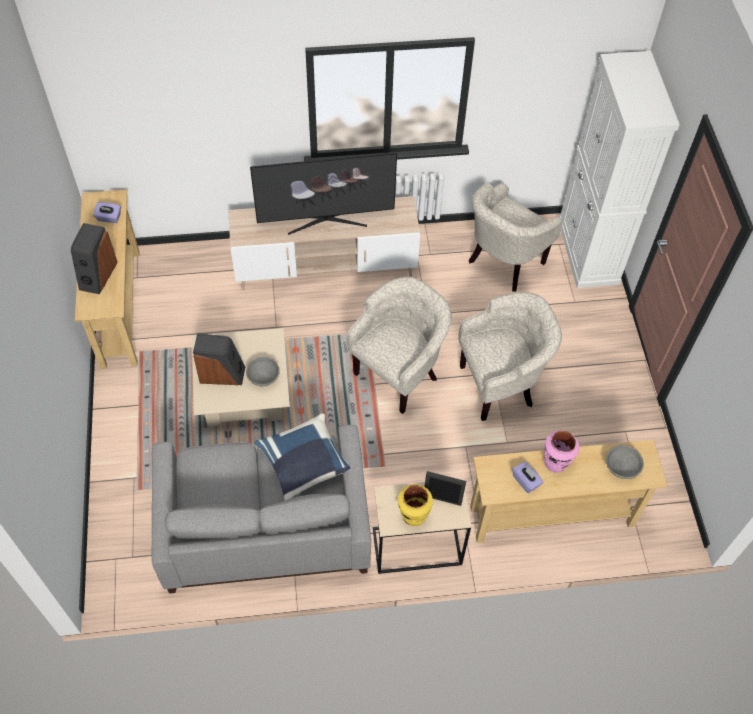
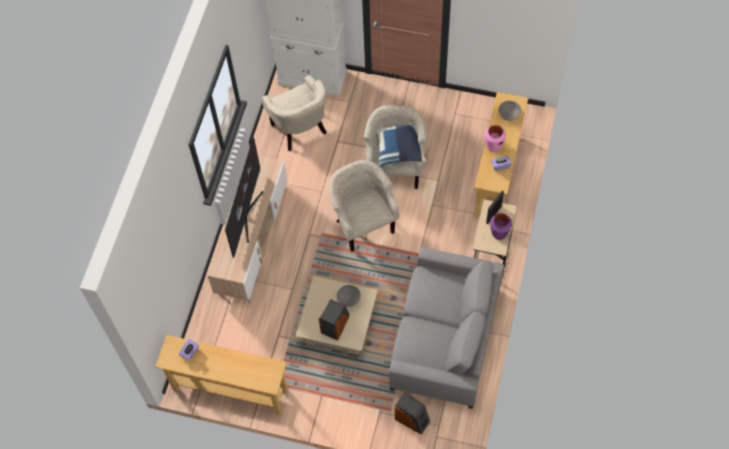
camera: 65 degrees left, 5 degrees up
speaker [71,223,118,294] -> speaker moved to [395,392,430,435]
blue pillow [254,413,350,500] -> blue pillow moved to [376,125,426,168]
yellow vase [398,484,433,526] -> purple vase [490,213,512,240]

